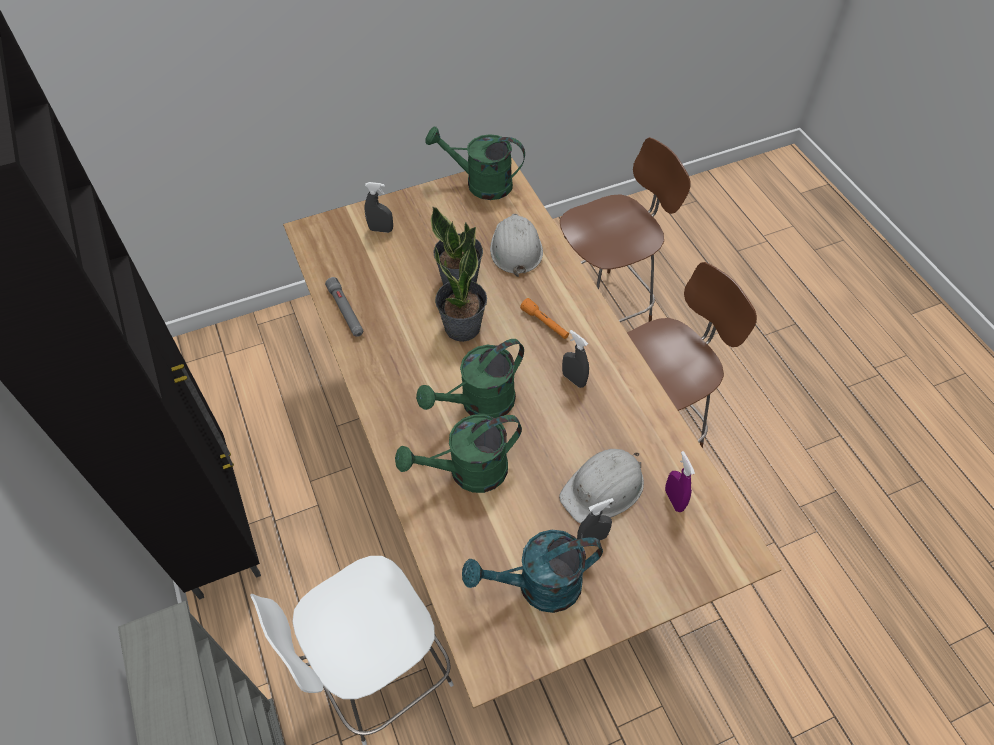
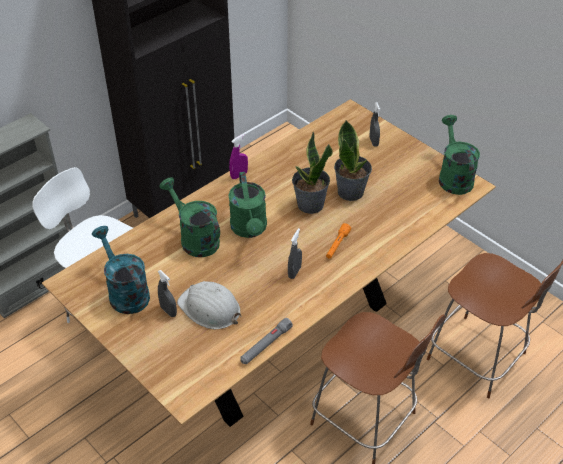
camera: 70 degrees right, 10 degrees down
grey flashlight [325,277,364,336] -> grey flashlight moved to [240,318,293,364]
green watering can [416,339,524,418] -> green watering can turned 135 degrees counterclockwise [228,172,267,238]
white hard hat [490,214,543,277] -> none
purple spray bottle [665,451,695,512] -> purple spray bottle moved to [229,134,248,179]

